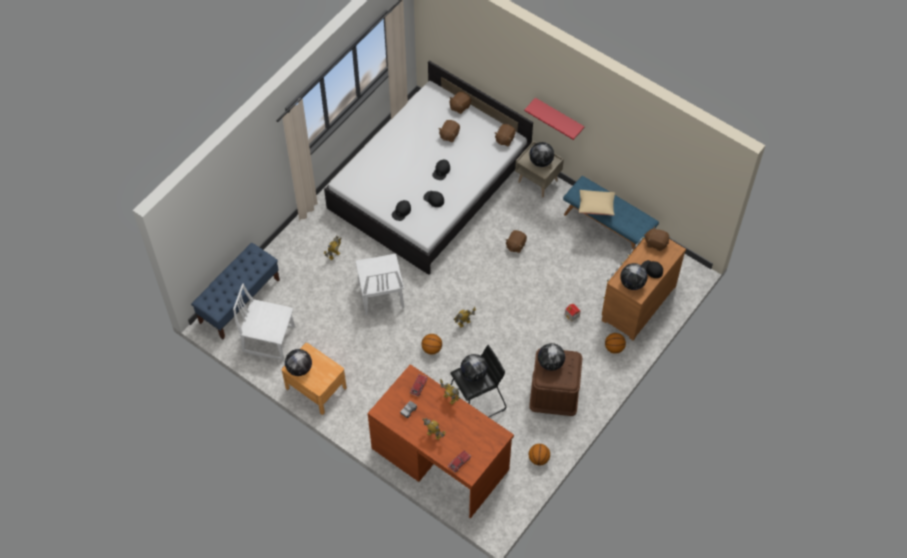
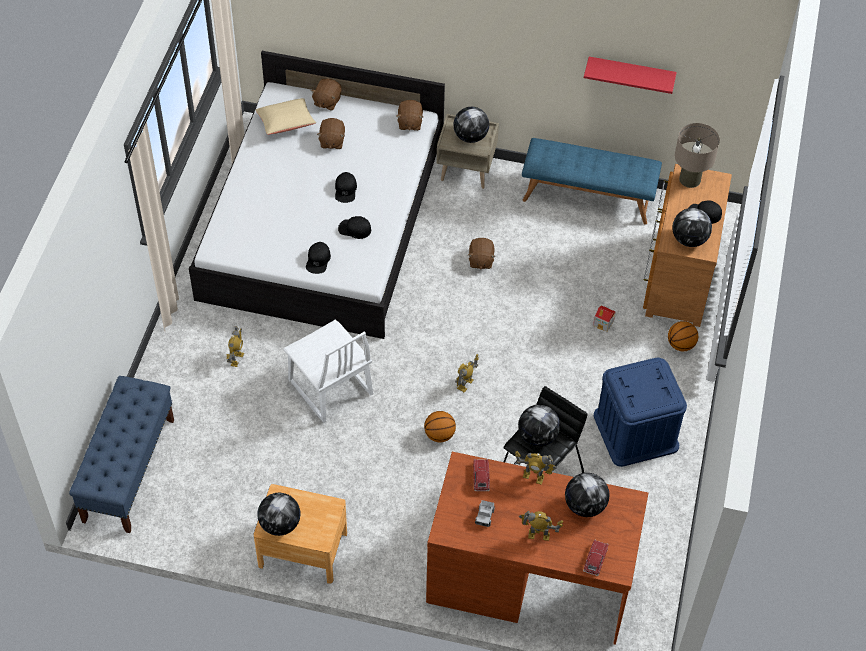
camera: 25 degrees left, 5 degrees down
white chair [233,283,295,361] -> none
red shelf [524,98,585,140] -> red shelf moved to [584,57,677,94]
brown storage box [529,348,582,416] -> blue storage box [594,358,687,467]
basketball [529,444,550,465] -> none
globe [538,343,565,371] -> globe moved to [565,473,609,517]
beige pillow [579,190,615,216] -> beige pillow moved to [256,98,316,135]
brown plush toy [644,226,669,251] -> beige table lamp [675,123,720,188]

